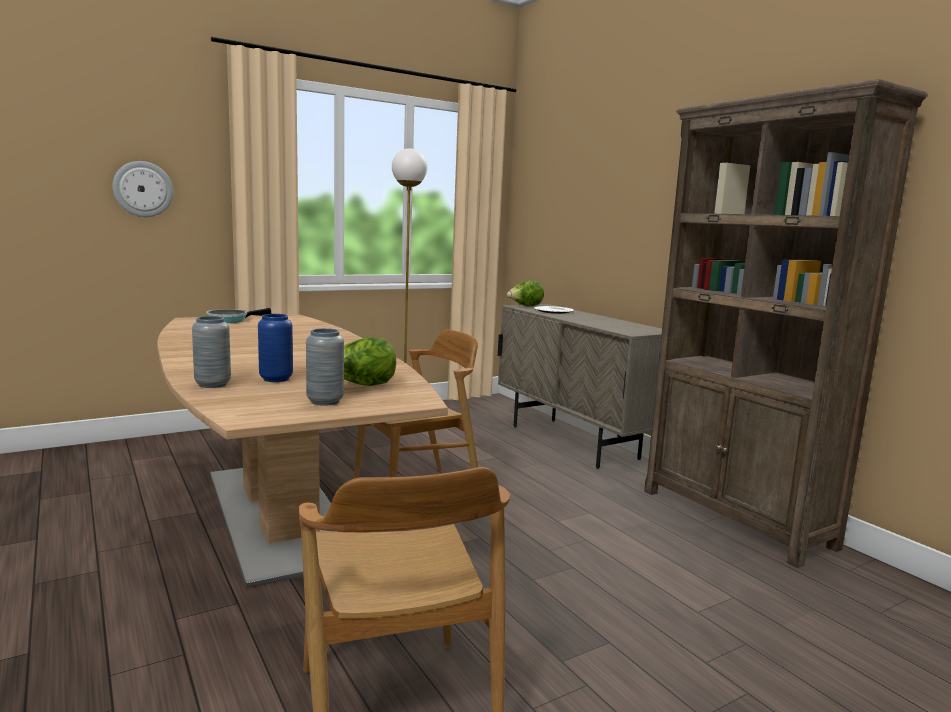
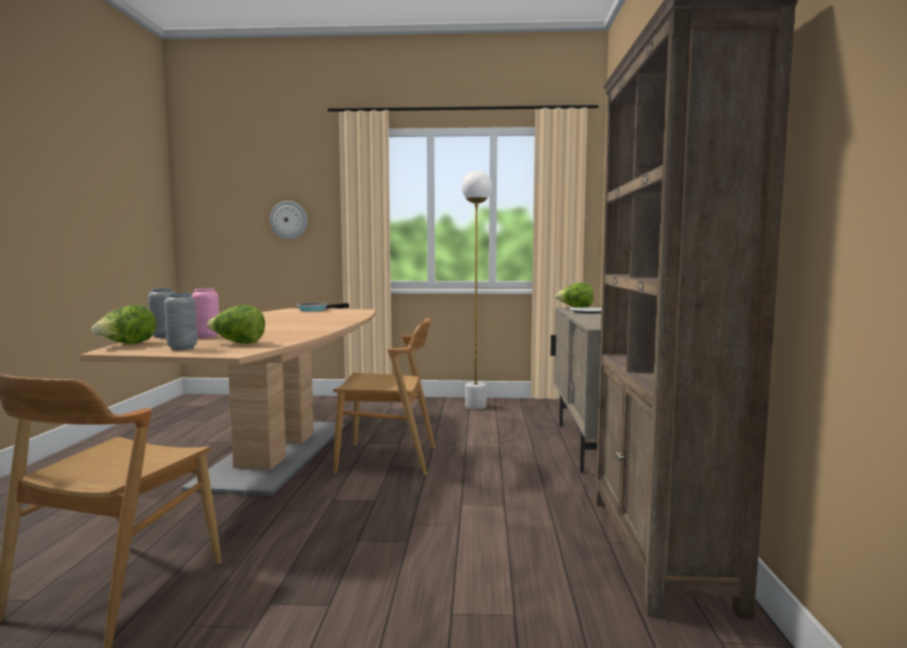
camera: 35 degrees right, 5 degrees down
blue vase [258,314,293,382] -> pink vase [192,288,219,338]
none -> lettuce [92,305,156,344]

